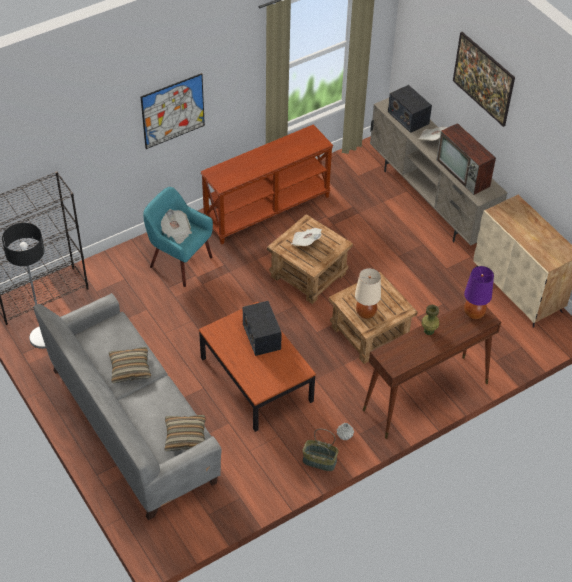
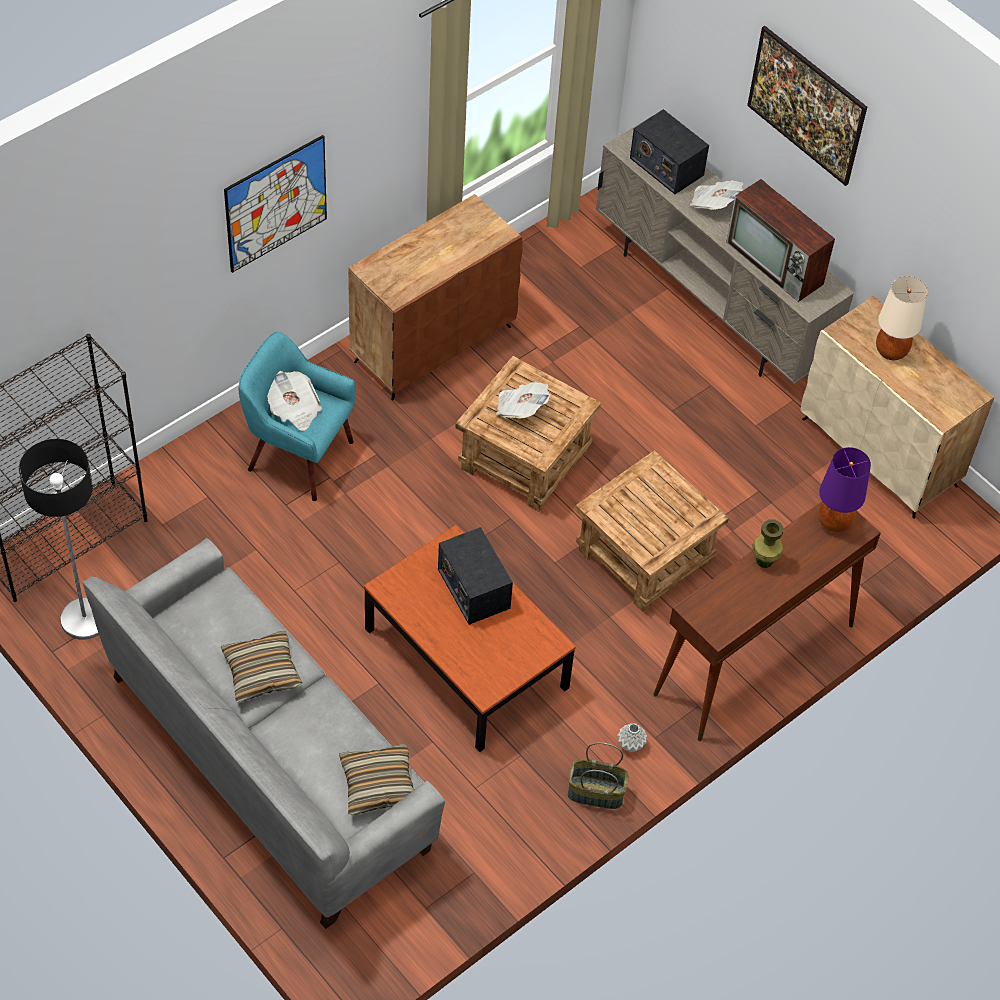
camera: 10 degrees left, 5 degrees up
brown console table [201,124,333,245] -> brown cabinet [348,194,523,401]
beige table lamp [355,268,381,319] -> beige table lamp moved to [876,276,927,360]

